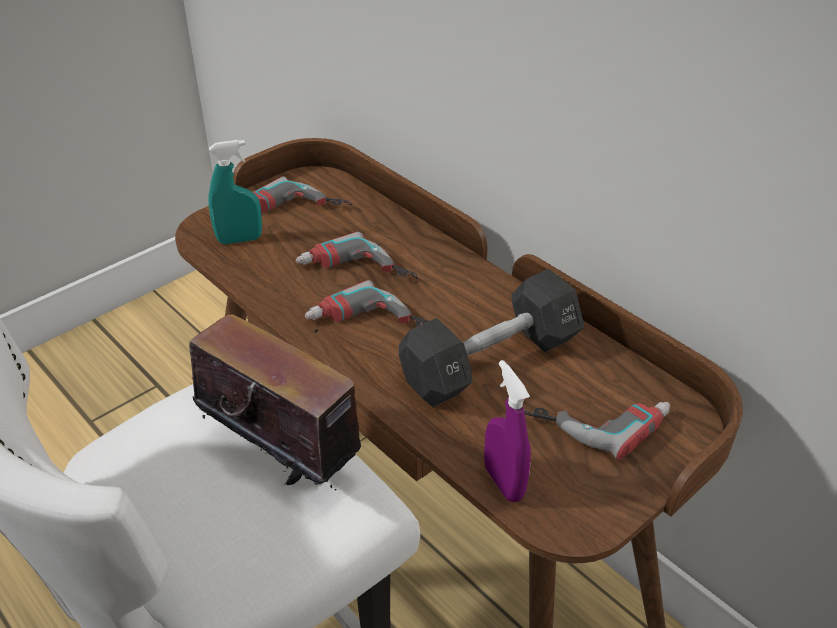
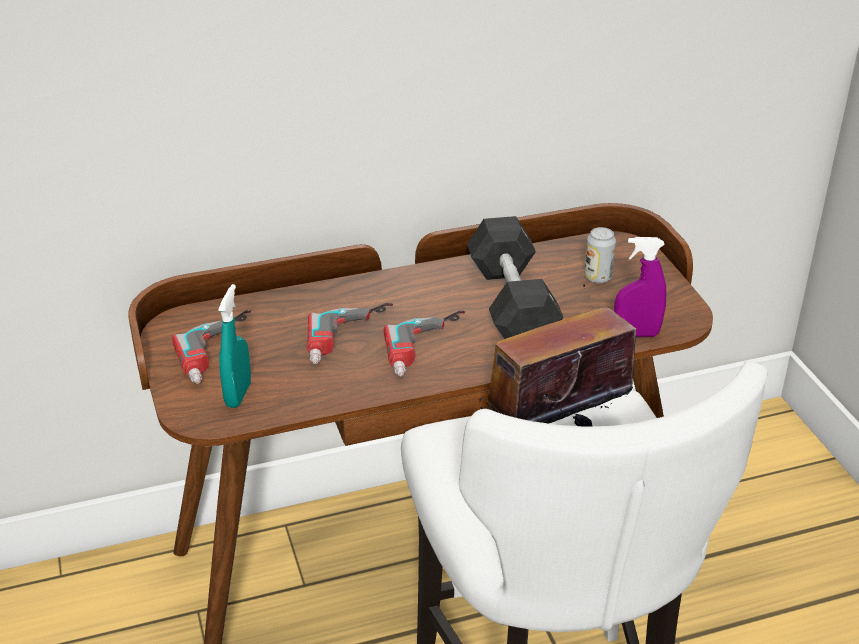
camera: 65 degrees left, 5 degrees down
power drill [524,402,670,461] -> can [584,227,616,283]

